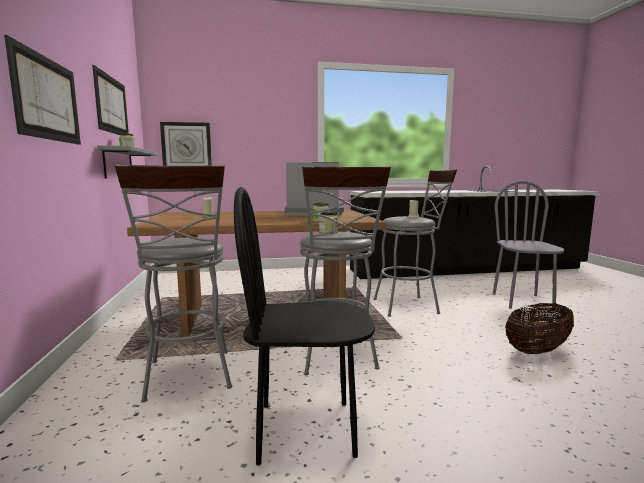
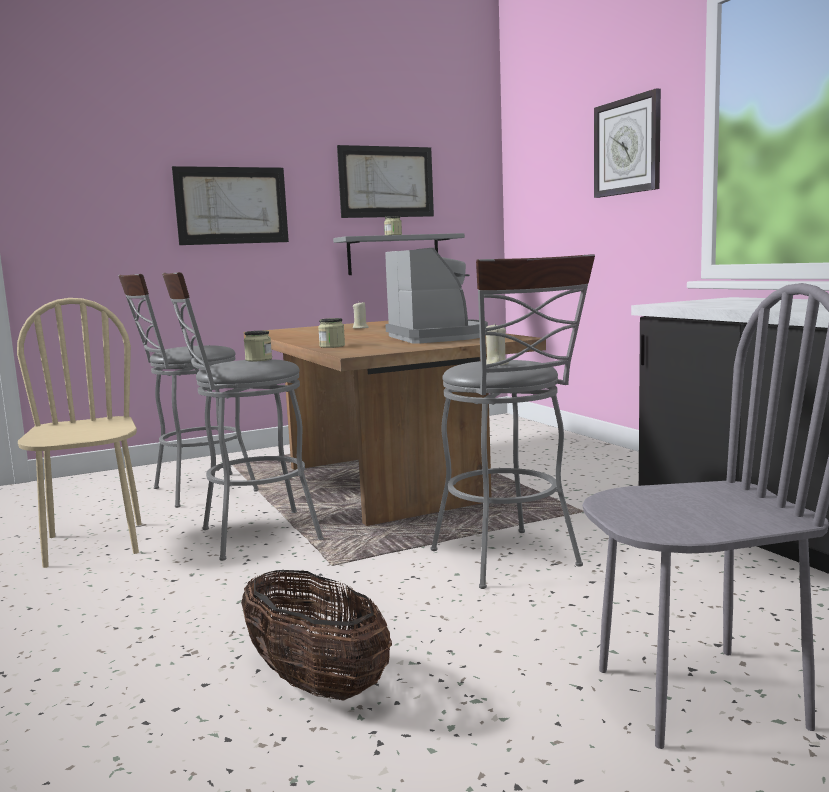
camera: 75 degrees right, 0 degrees up
wall clock [160,122,212,166] -> wall clock moved to [594,88,661,198]
black chair [234,187,375,466] -> beige chair [17,298,142,568]

